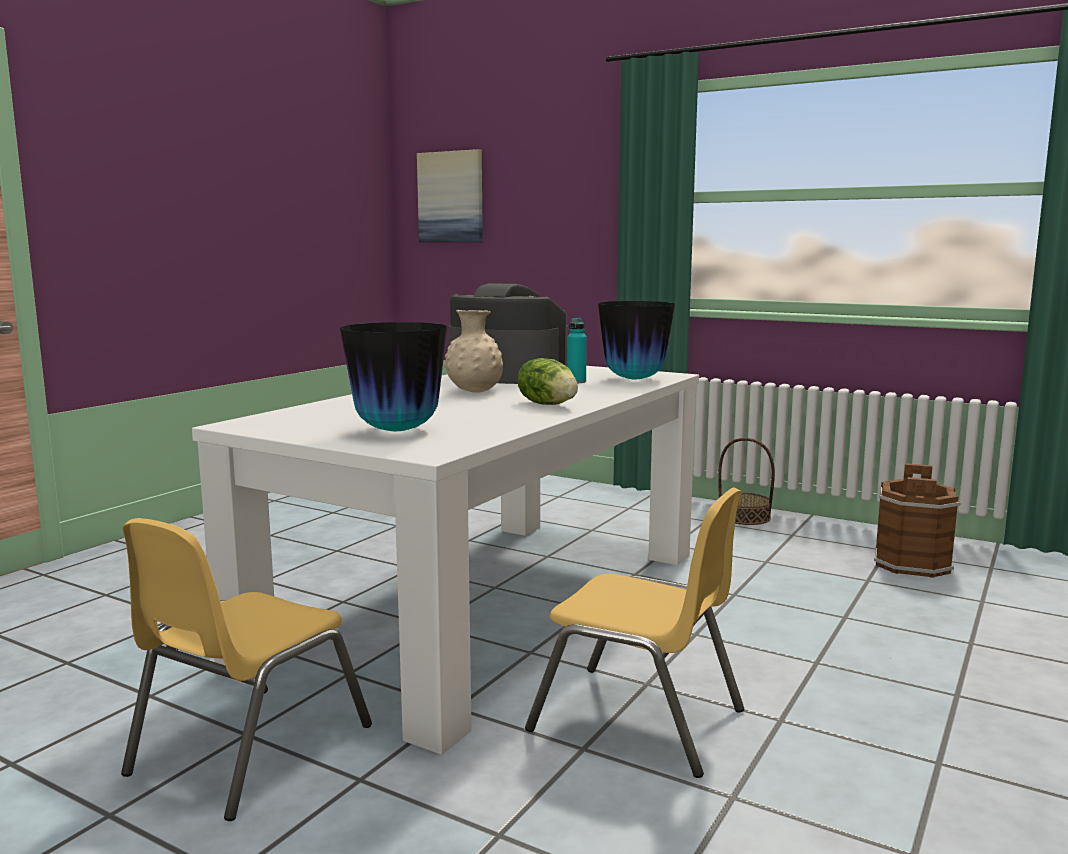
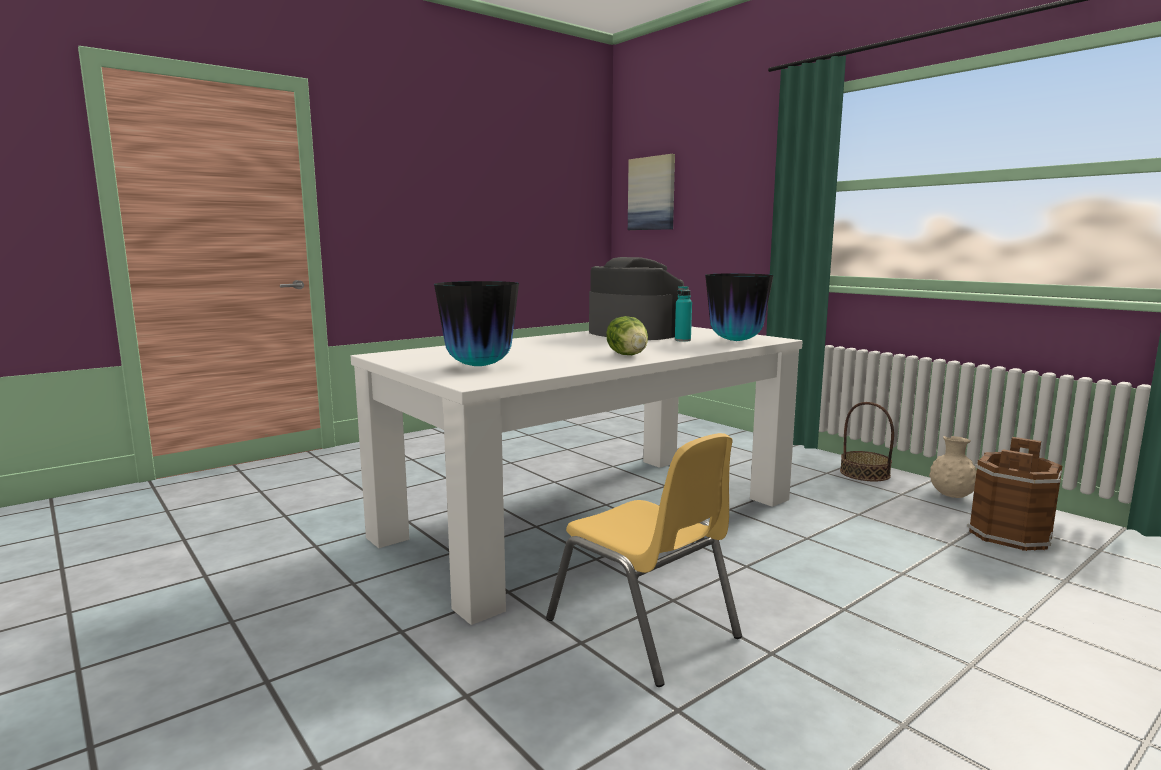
camera: 20 degrees right, 0 degrees up
yellow chair [121,518,372,821] -> none
beige vase [444,310,503,393] -> beige vase moved to [929,436,976,498]

